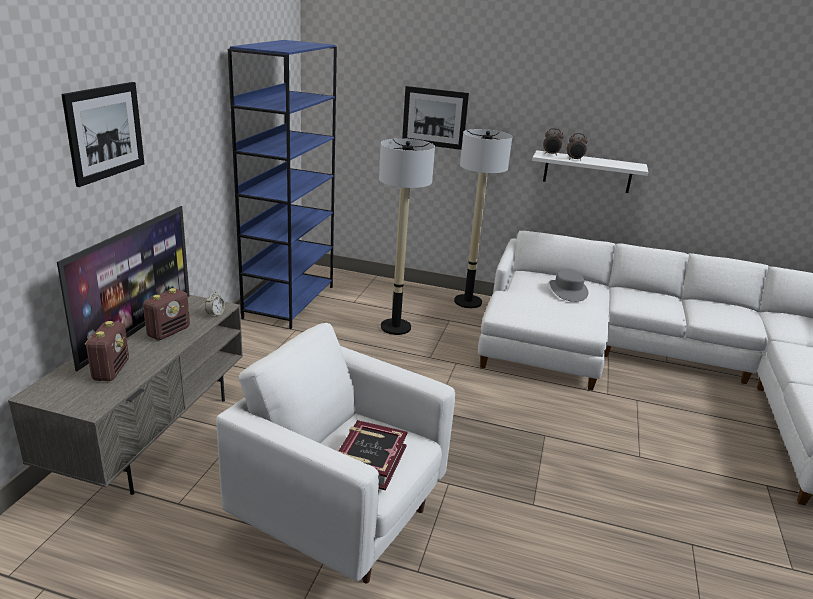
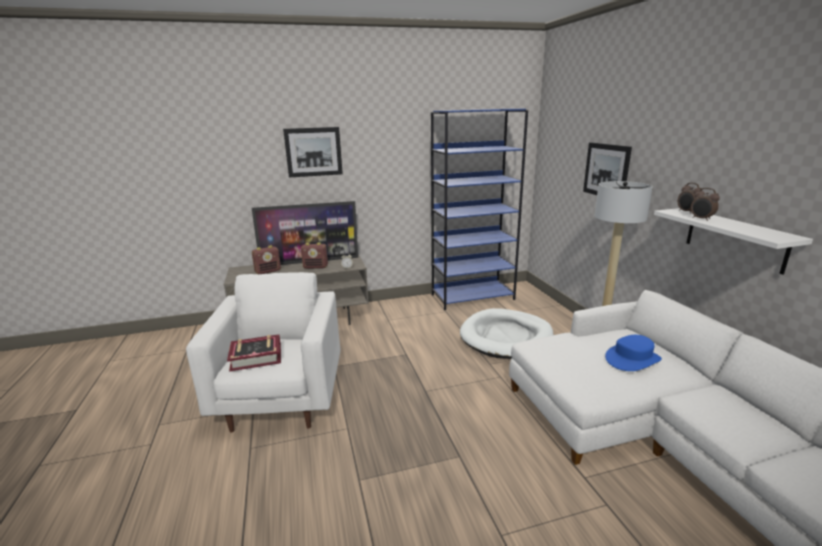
camera: 60 degrees right, 5 degrees down
floor lamp [379,138,435,335] -> white dog bed [460,308,554,359]
grey hat [549,269,588,302] -> blue hat [605,335,662,371]

